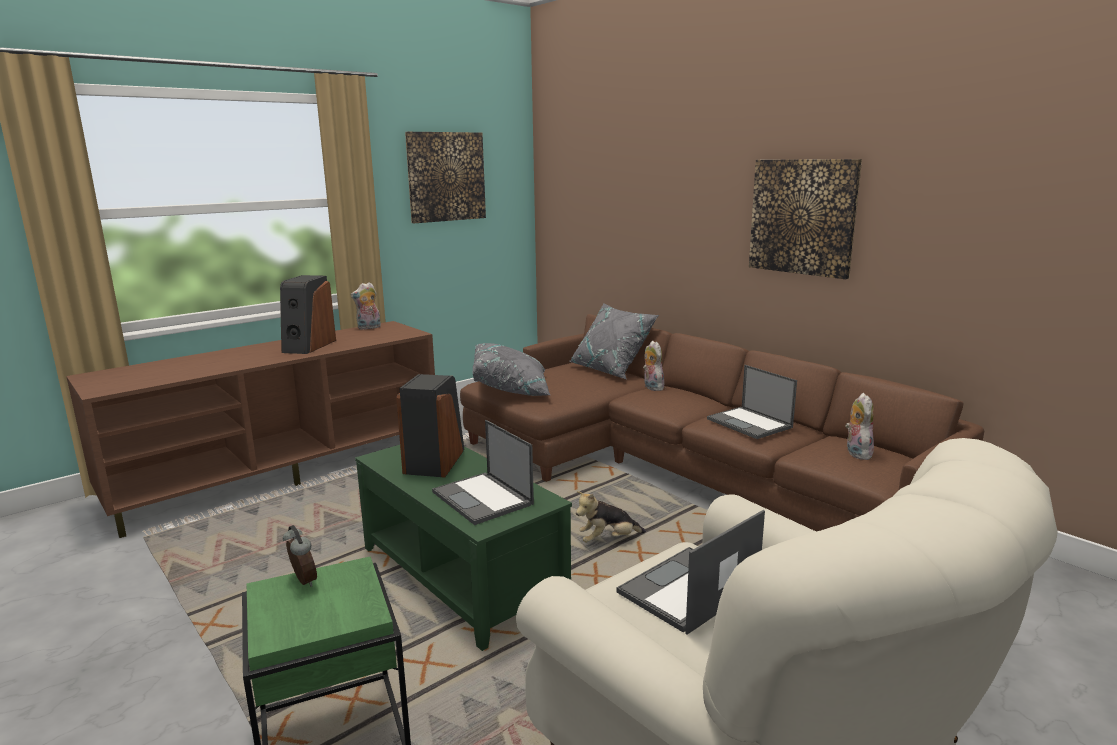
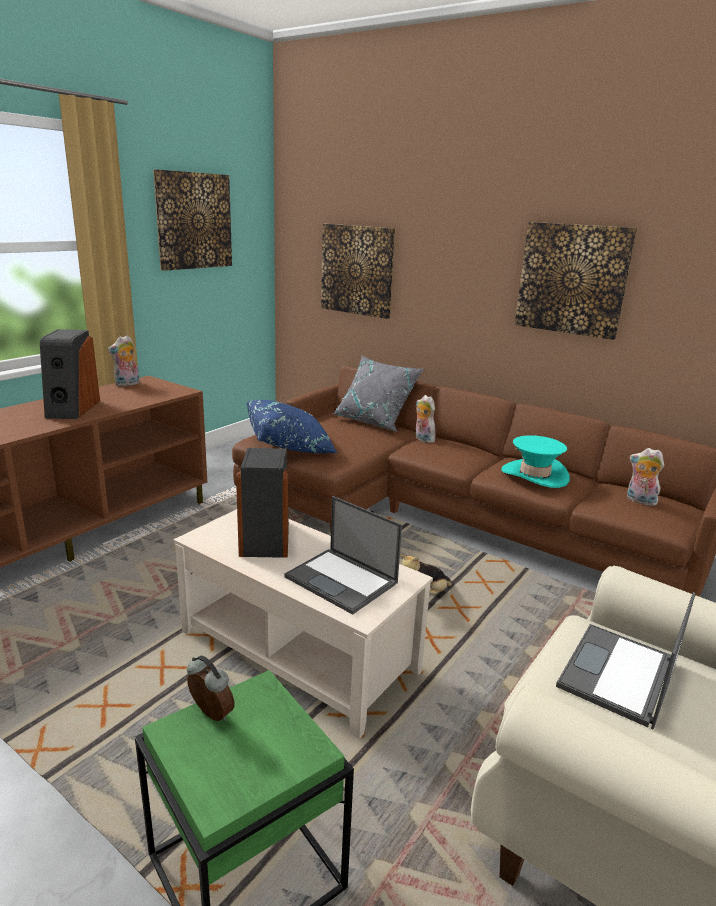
camera: 15 degrees left, 5 degrees up
green coffee table [355,445,572,651] -> beige coffee table [174,509,433,739]
grey pillow [472,343,550,396] -> blue pillow [247,400,338,453]
laptop [707,365,797,439] -> turquoise hat [501,435,570,488]
plush toy [845,393,874,460] -> plush toy turned 45 degrees counterclockwise [627,448,664,506]
none -> picture [321,224,395,319]

